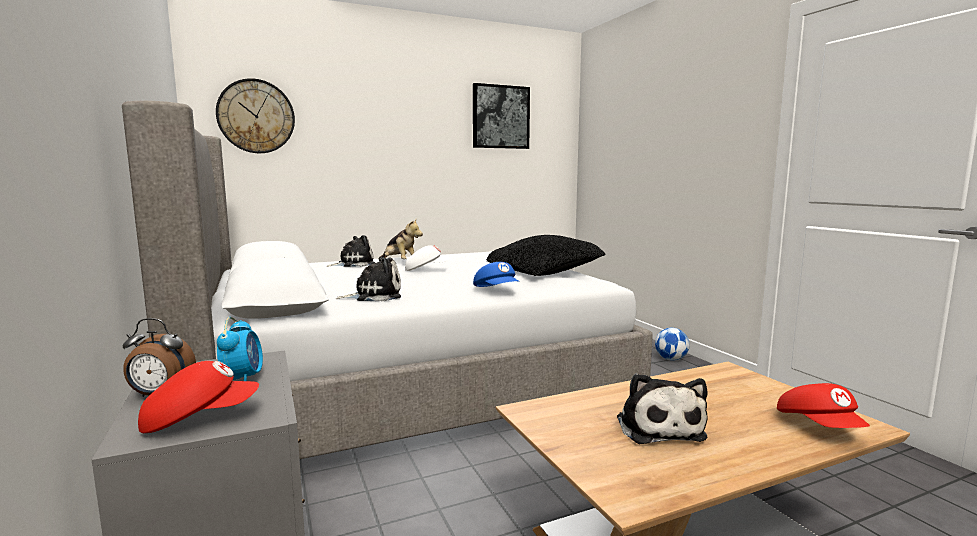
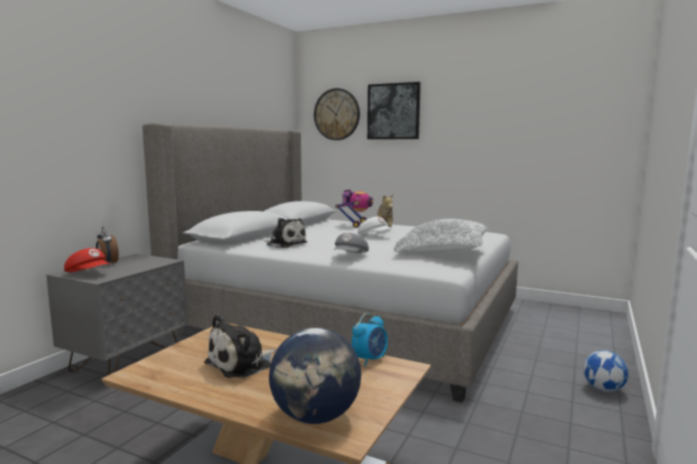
camera: 50 degrees right, 0 degrees up
alarm clock [217,317,263,381] -> alarm clock moved to [352,313,388,366]
plush toy [326,235,375,267] -> toy robot [335,190,373,228]
picture [473,83,530,149] -> picture moved to [367,82,421,139]
blue cap [473,262,519,287] -> grey cap [334,233,369,253]
black pillow [486,235,605,276] -> white pillow [394,219,488,255]
red cap [777,383,870,428] -> globe [269,328,361,424]

